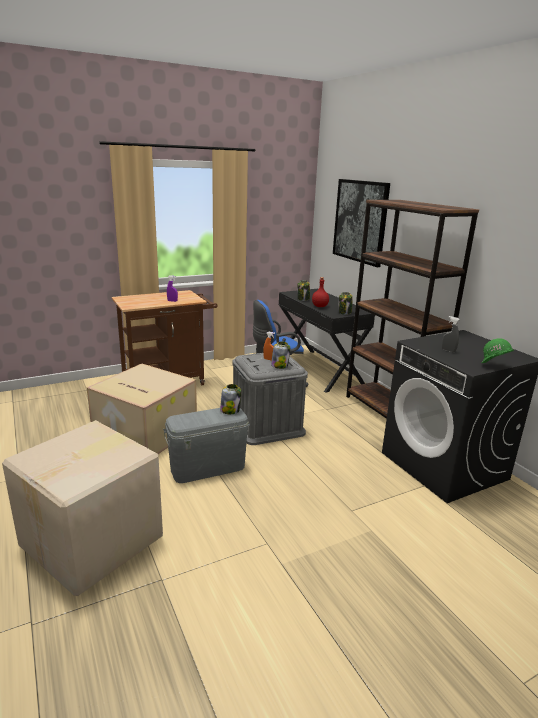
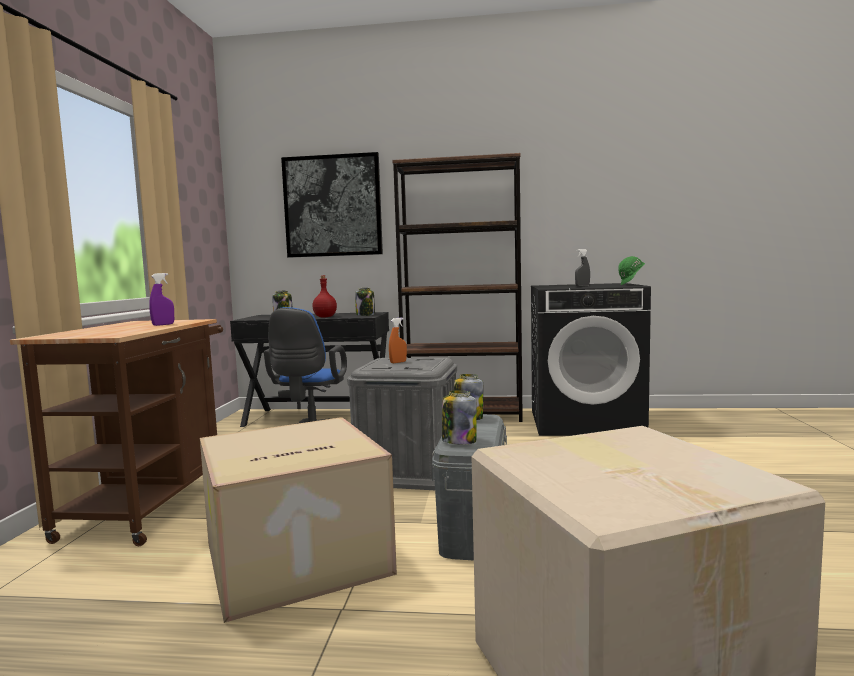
camera: 55 degrees left, 15 degrees down
jar [271,342,290,369] -> jar moved to [442,390,477,445]

